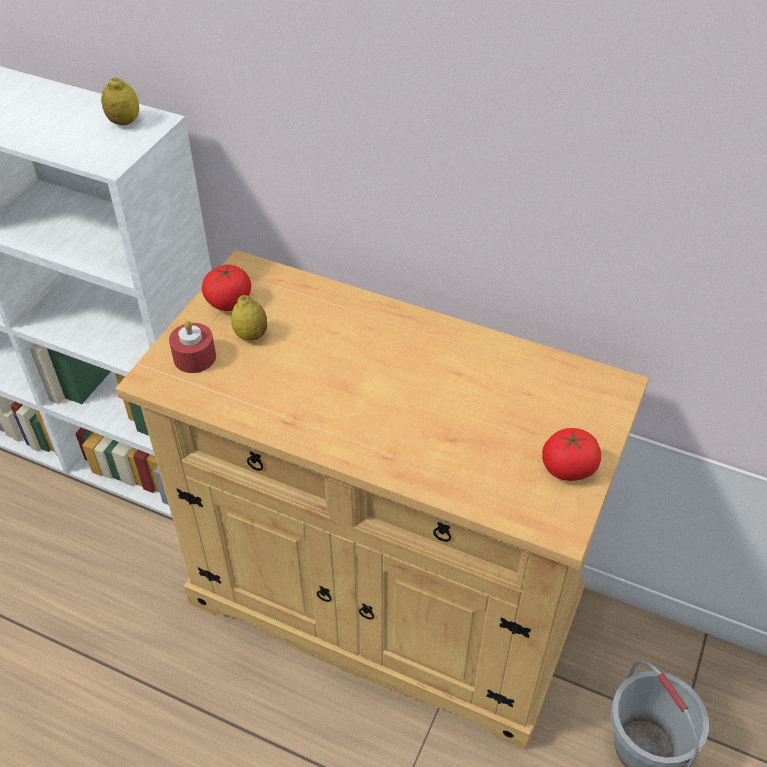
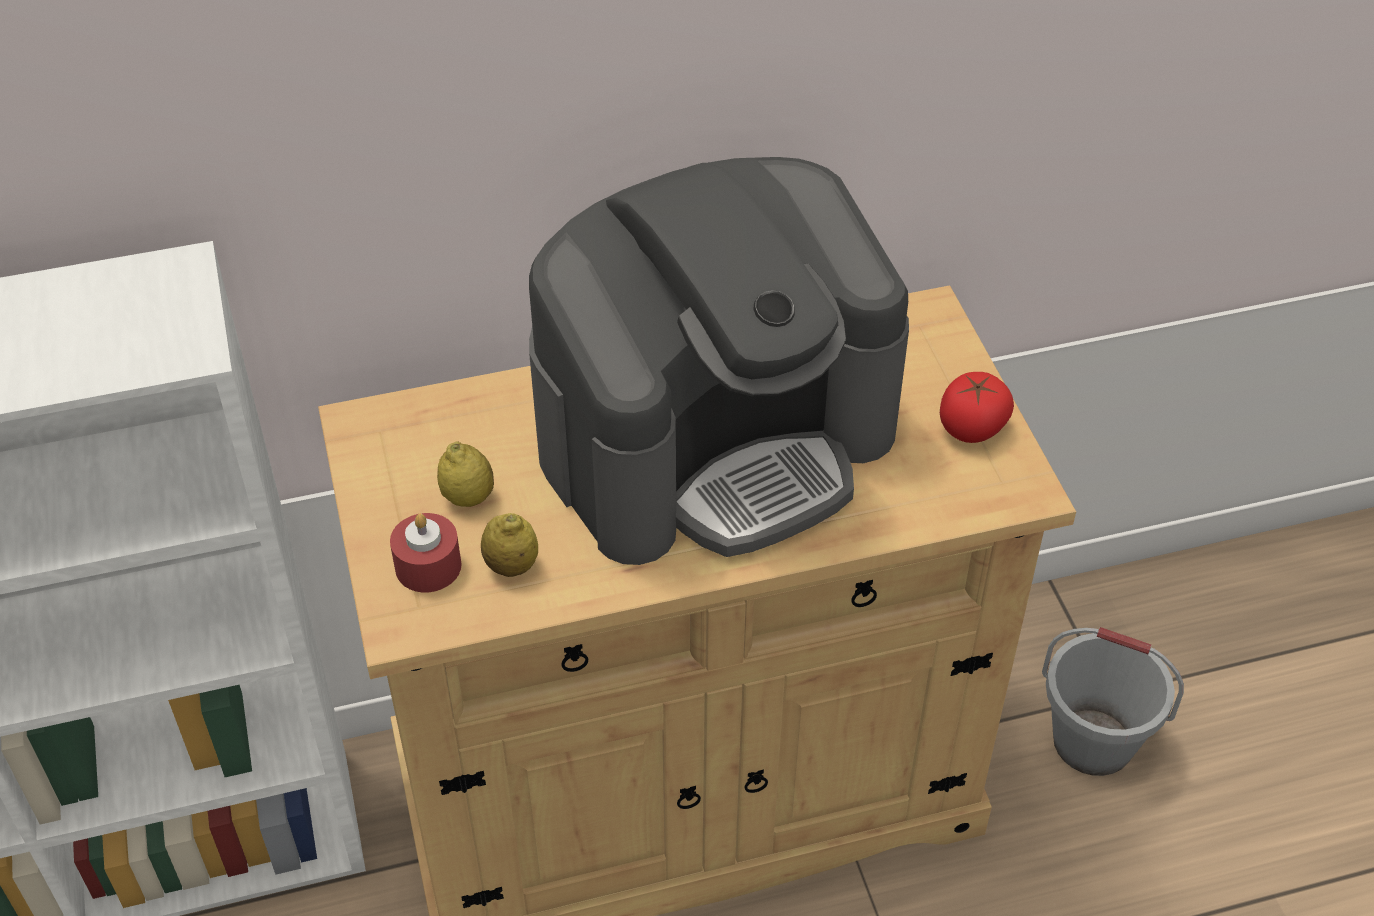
camera: 40 degrees left, 0 degrees up
lemon [101,77,139,125] -> lemon moved to [481,513,538,577]
tomato [202,264,251,311] -> none
none -> coffee machine [529,157,909,565]

